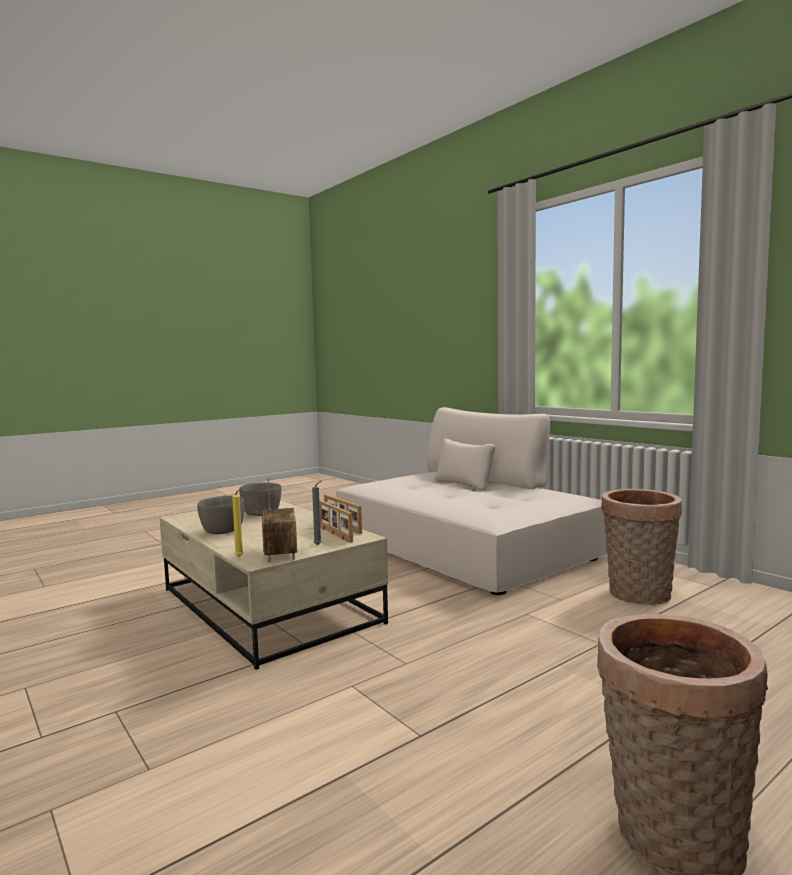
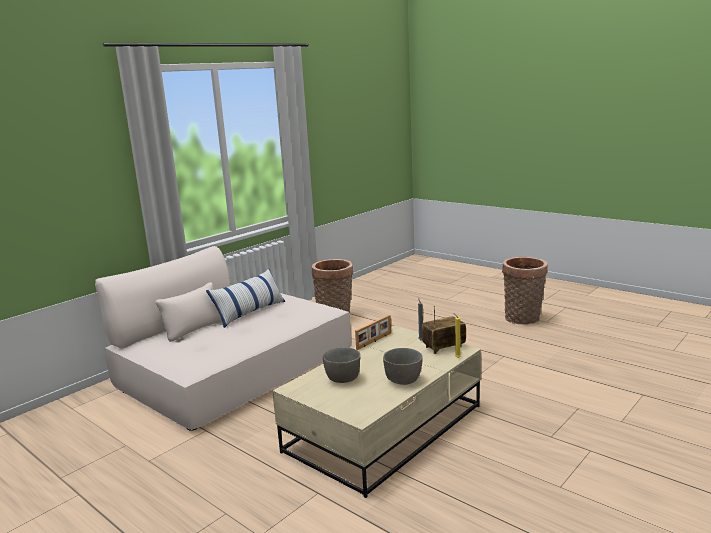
camera: 100 degrees left, 10 degrees up
picture frame [319,500,353,543] -> none
none -> pillow [206,269,285,328]

